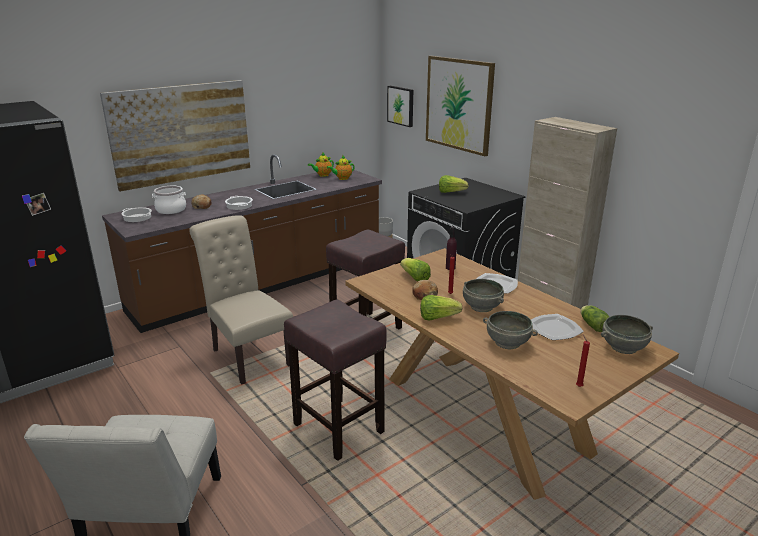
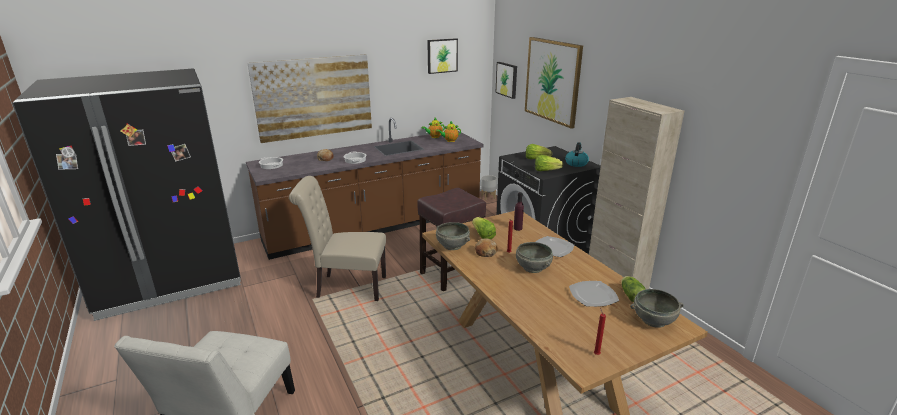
camera: 10 degrees right, 0 degrees up
cooking pot [152,186,186,214] -> none
beige chair [189,215,293,384] -> beige chair turned 60 degrees counterclockwise [289,176,386,301]
brown stool [284,300,387,461] -> none
lettuce [420,295,462,321] -> lettuce moved to [535,155,563,171]
grey bowl [483,311,538,349] -> grey bowl moved to [436,222,470,250]
none -> picture [427,38,458,74]
none -> kettle [565,142,589,167]

